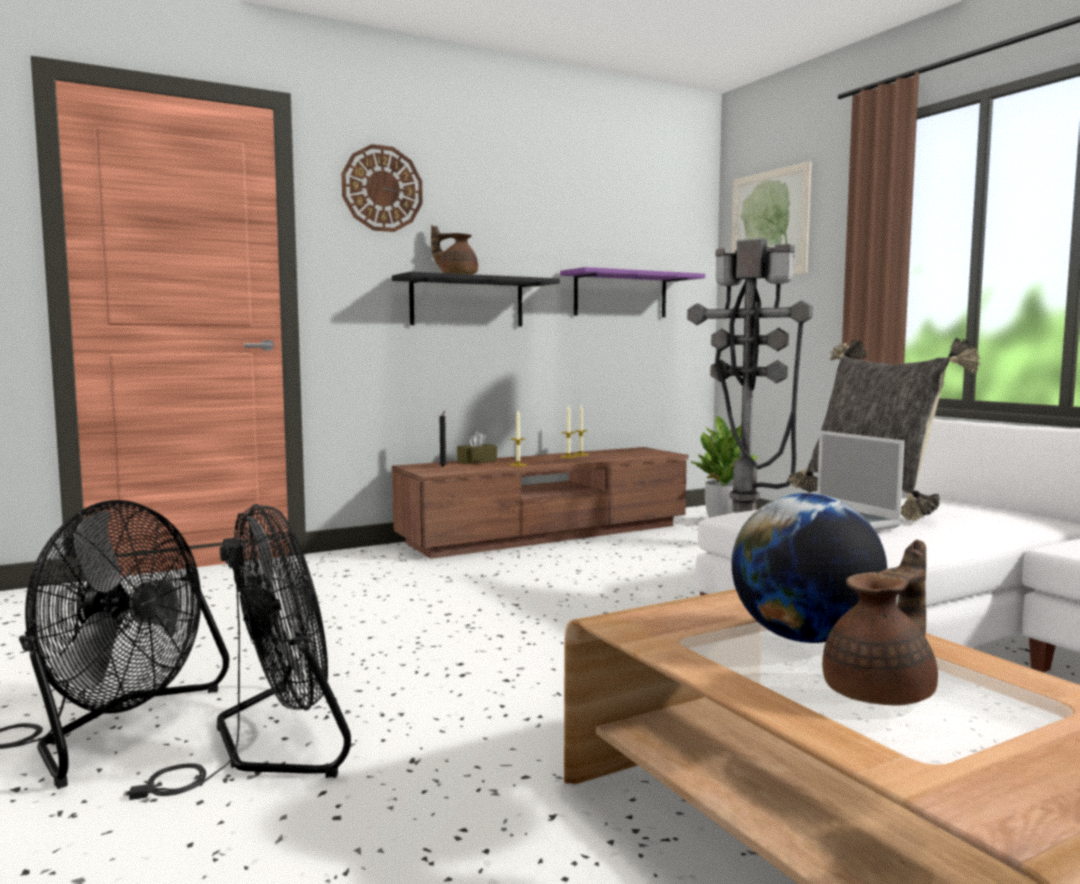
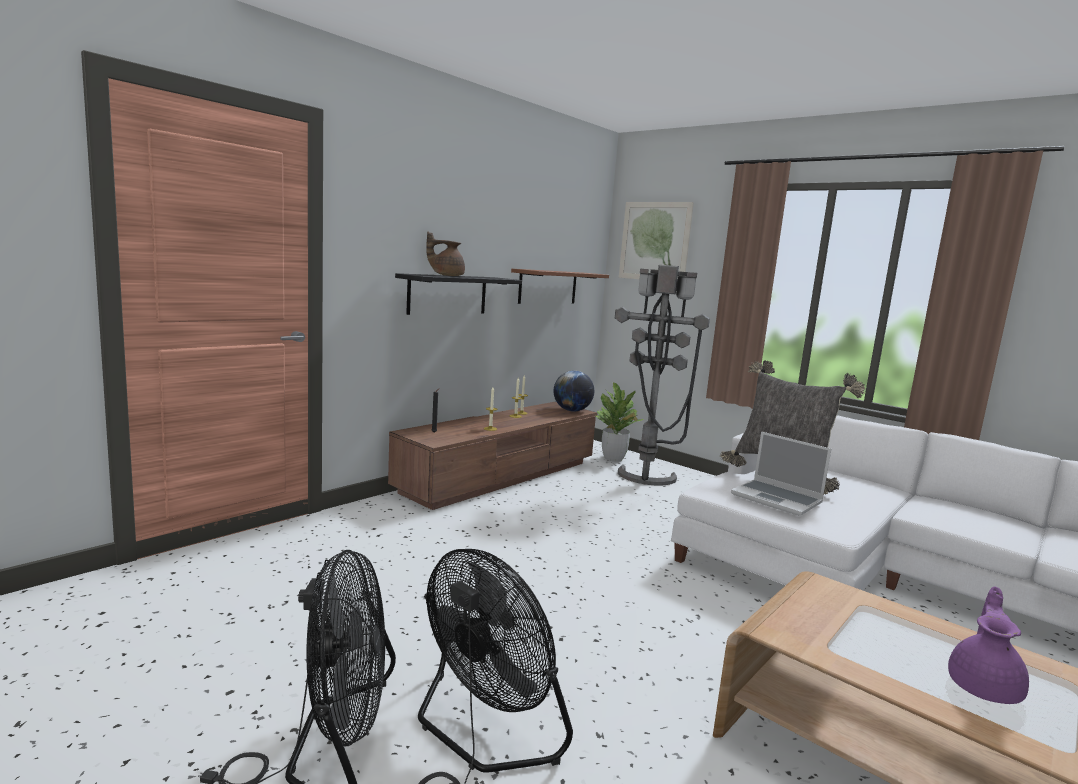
camera: 20 degrees left, 5 degrees up
wall clock [342,144,423,232] -> none
brown tissue box [457,431,497,464] -> none
purple shelf [560,267,705,317] -> brown shelf [511,269,609,304]
globe [732,493,887,643] -> globe moved to [553,371,594,412]
brown teapot [822,539,938,705] -> purple teapot [948,586,1029,704]

